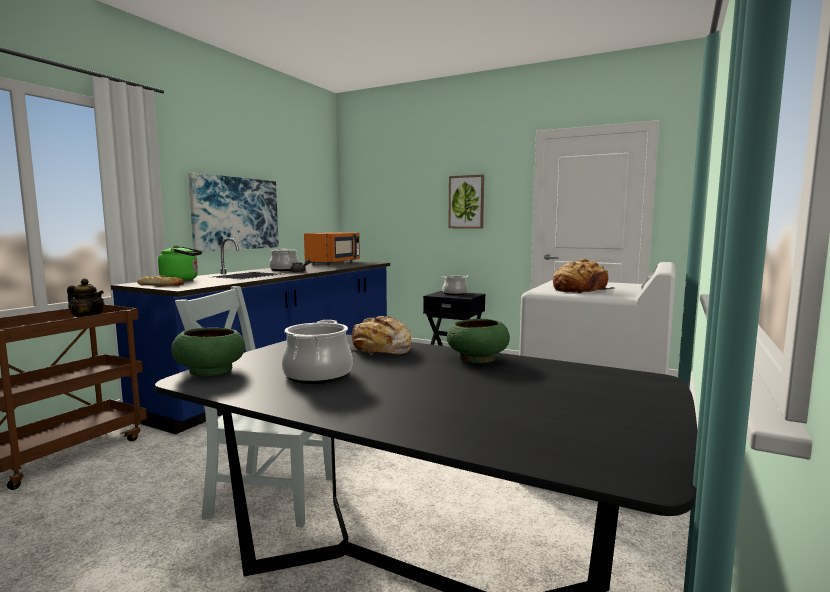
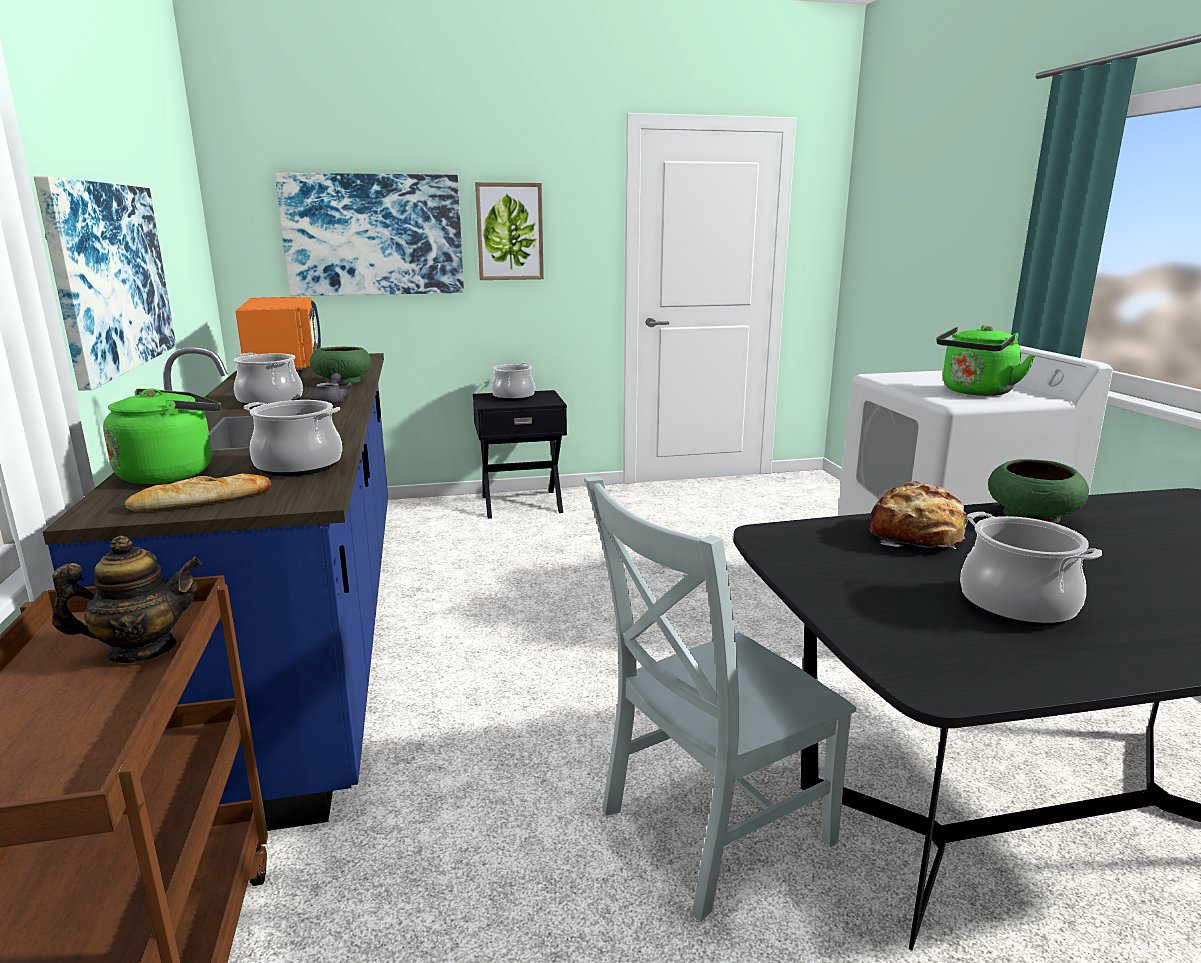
camera: 40 degrees left, 10 degrees up
green bowl [171,327,245,376] -> green bowl moved to [310,347,371,385]
bread [553,259,616,293] -> green kettle [936,325,1036,396]
none -> cooking pot [243,400,342,476]
none -> picture [275,173,464,296]

